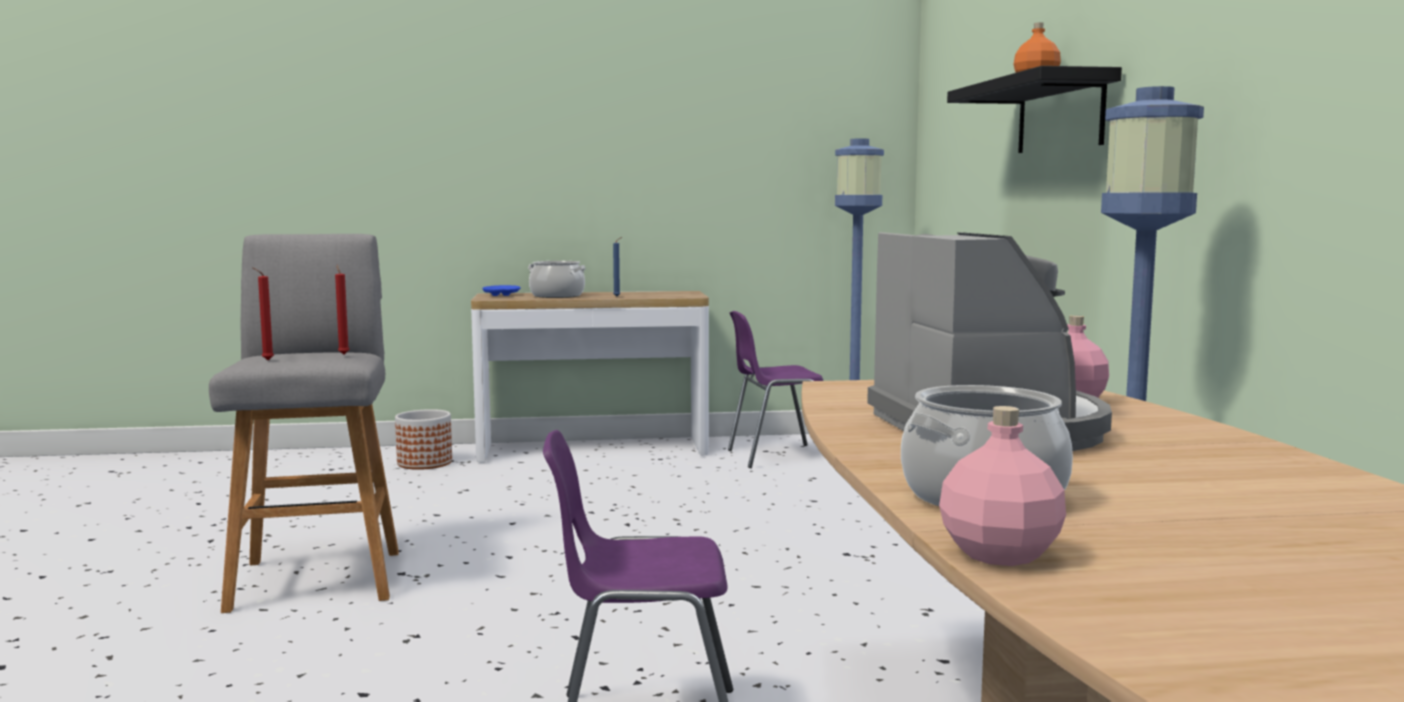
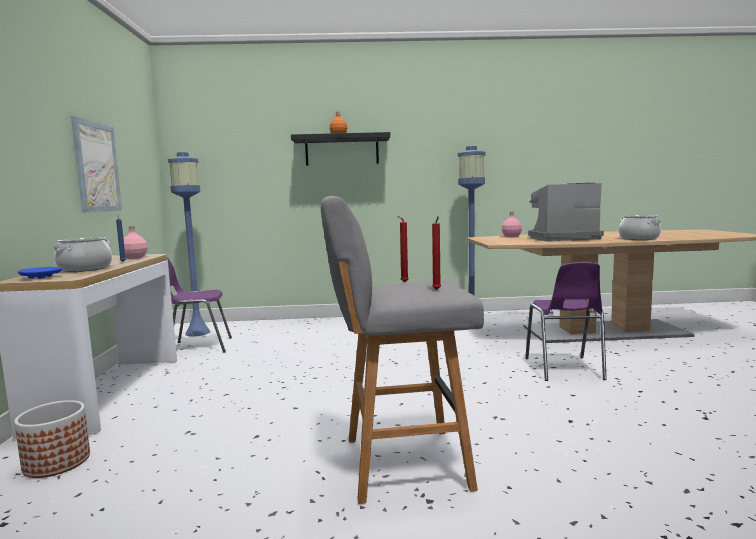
camera: 85 degrees left, 0 degrees up
purple chair [728,311,823,468] -> purple chair turned 90 degrees clockwise [167,258,232,352]
pink bottle [939,406,1066,566] -> pink bottle moved to [123,226,148,259]
none -> picture [71,116,122,213]

